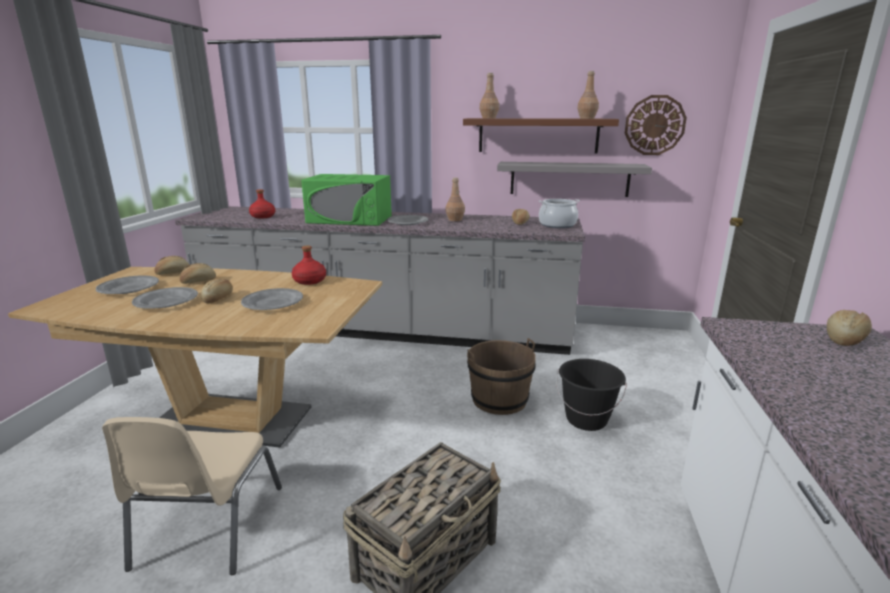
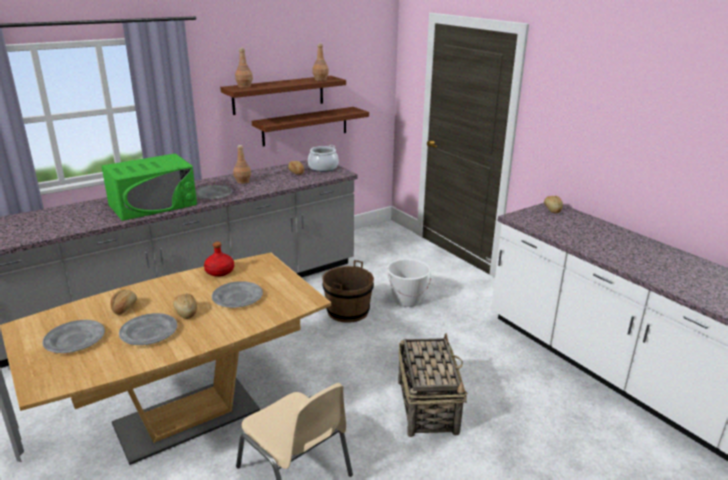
camera: 45 degrees left, 5 degrees up
bread [154,256,189,275] -> none
red bottle [249,189,275,219] -> none
grey shelf [497,162,652,197] -> brown shelf [252,107,369,147]
black bucket [556,359,627,431] -> white bucket [387,259,431,307]
wall clock [625,95,687,155] -> none

